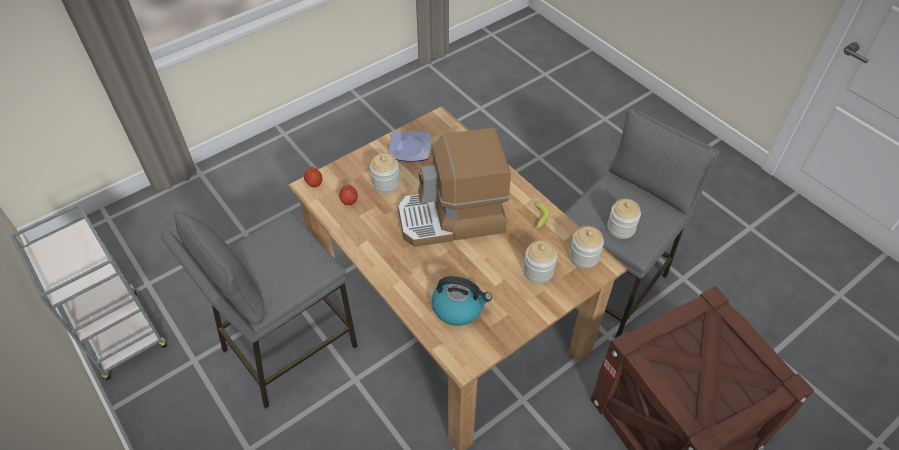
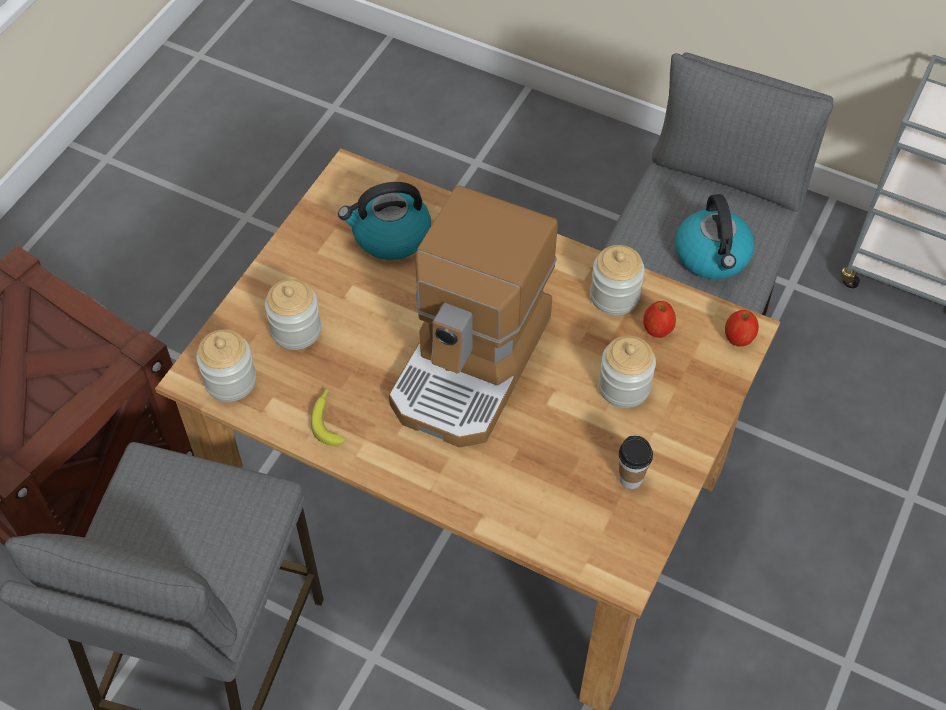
camera: 155 degrees right, 5 degrees up
plate [389,131,431,162] -> cup [619,436,653,489]
coffee machine [398,128,511,247] -> coffee machine turned 150 degrees clockwise [389,186,558,448]
jar [607,199,641,239] -> jar moved to [590,245,645,315]
none -> kettle [675,194,755,279]

